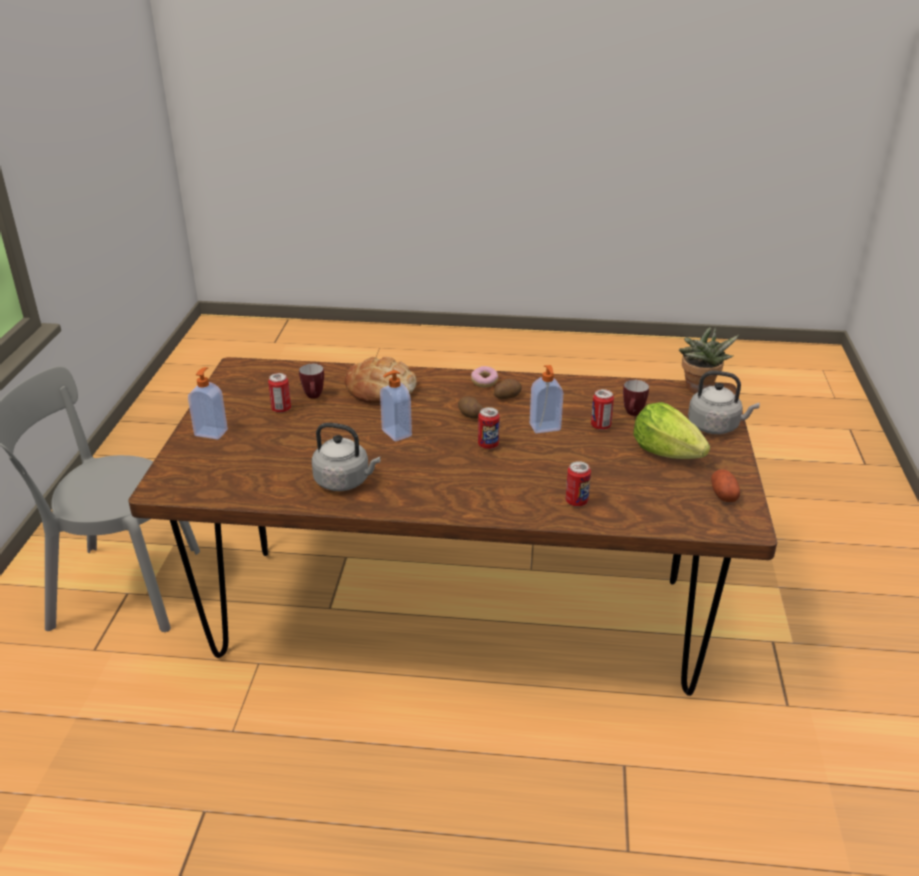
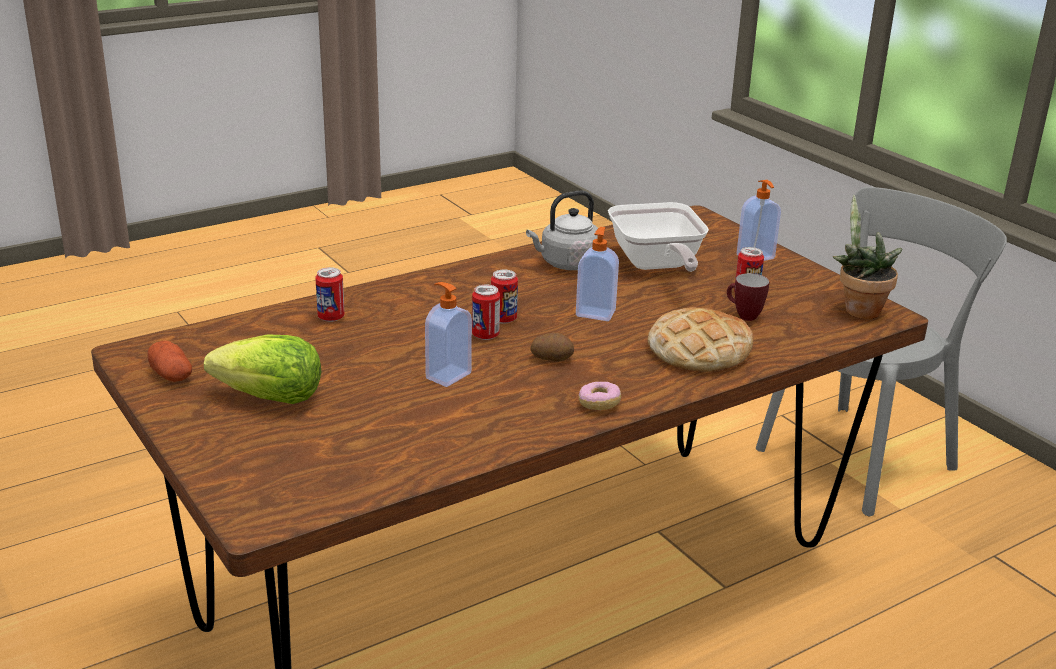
camera: 140 degrees right, 5 degrees down
potato [494,379,522,399] -> none
can [591,389,614,430] -> can moved to [491,270,518,324]
mug [623,380,649,416] -> none
potted plant [679,327,739,393] -> potted plant moved to [832,195,903,319]
grey kettle [688,371,760,434] -> none
none -> frying pan [608,202,709,272]

